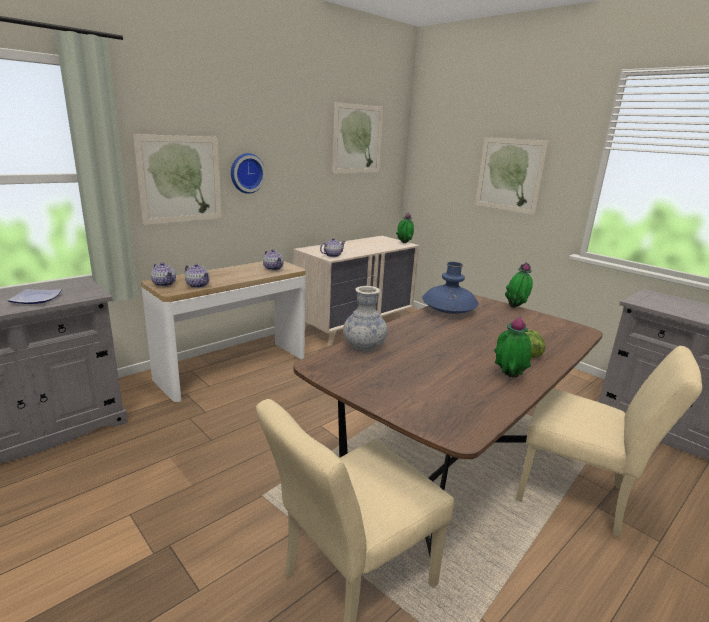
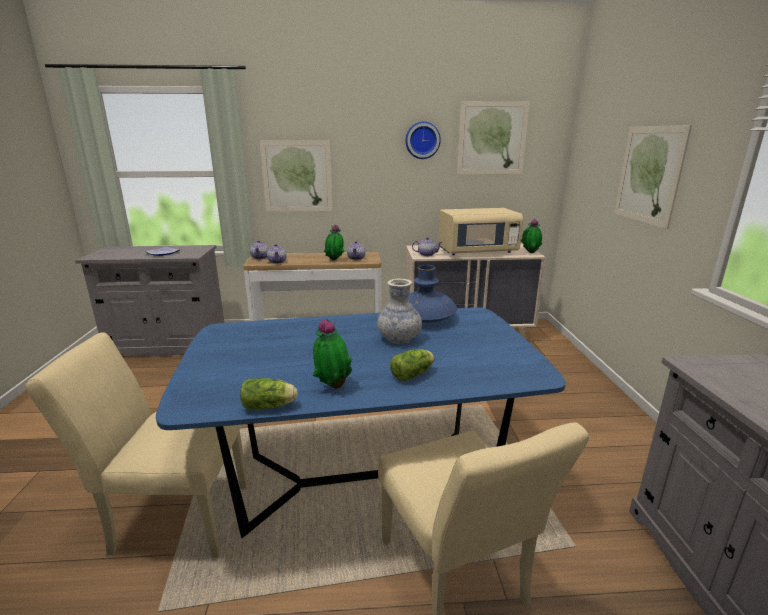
camera: 40 degrees right, 0 degrees up
wall clock [231,153,266,194] -> wall clock moved to [405,121,441,159]
brown dining table [293,295,603,556] -> blue dining table [156,307,566,538]
vase [343,286,388,351] -> vase moved to [377,279,422,344]
potted plant [505,262,533,308] -> potted plant moved to [324,225,345,260]
none -> lettuce [240,378,298,410]
none -> beige microwave [439,208,523,255]

